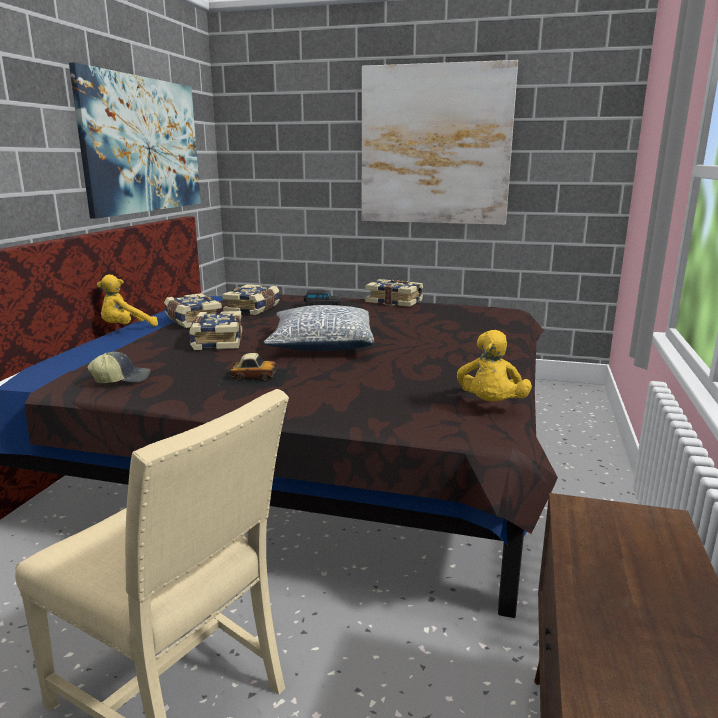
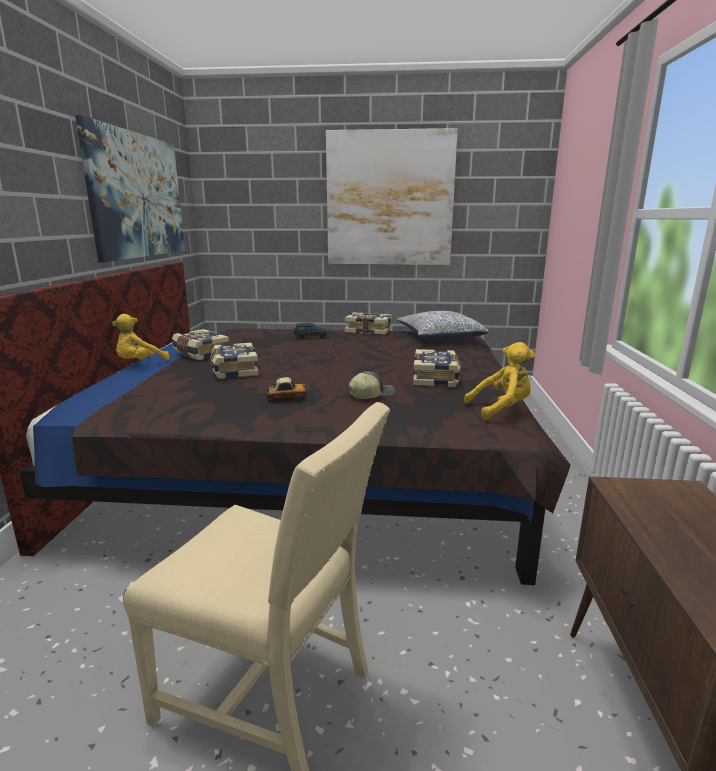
camera: 10 degrees left, 0 degrees up
cap [87,352,150,383] -> cap moved to [349,372,395,399]
book [222,284,280,315] -> book moved to [413,349,461,387]
pillow [264,305,374,351] -> pillow moved to [397,311,489,340]
yellow plush toy [457,330,532,401] -> yellow plush toy turned 105 degrees counterclockwise [464,342,535,420]

